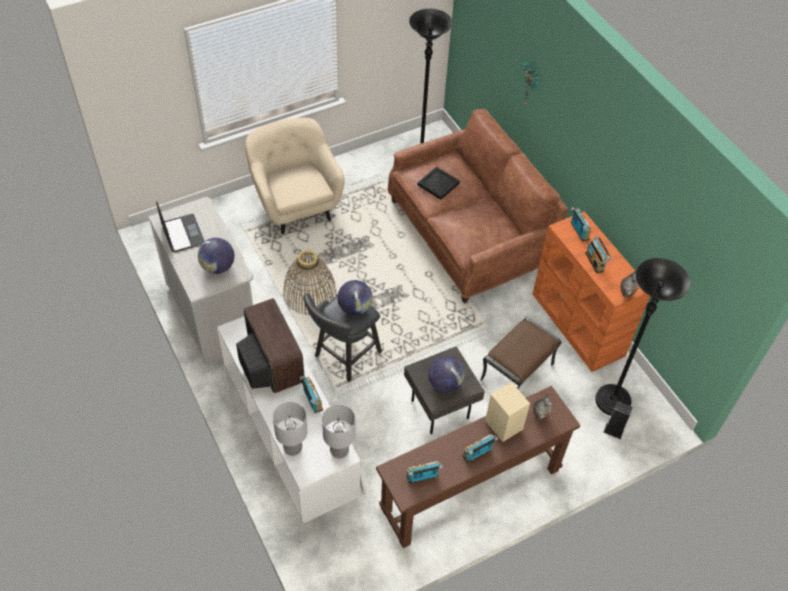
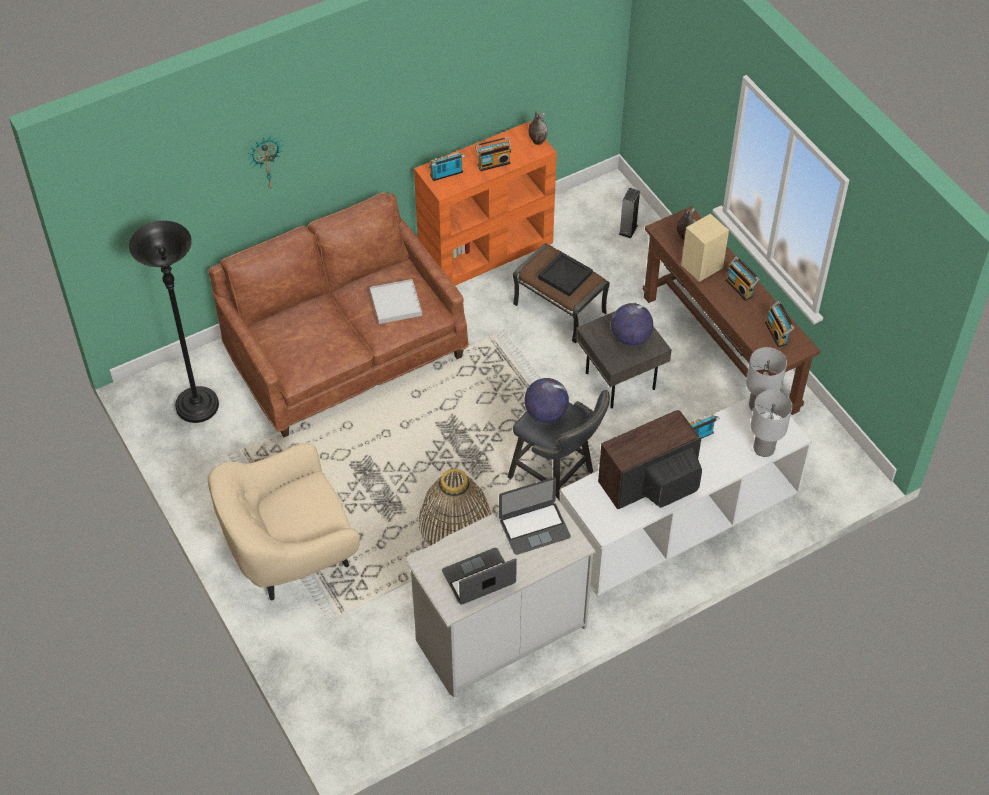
camera: 90 degrees left, 0 degrees up
globe [198,238,234,274] -> laptop [499,477,571,555]
black tray [418,166,460,200] -> black tray moved to [538,252,593,297]
black floor lamp [595,258,690,416] -> none
none -> white tray [370,279,422,324]

